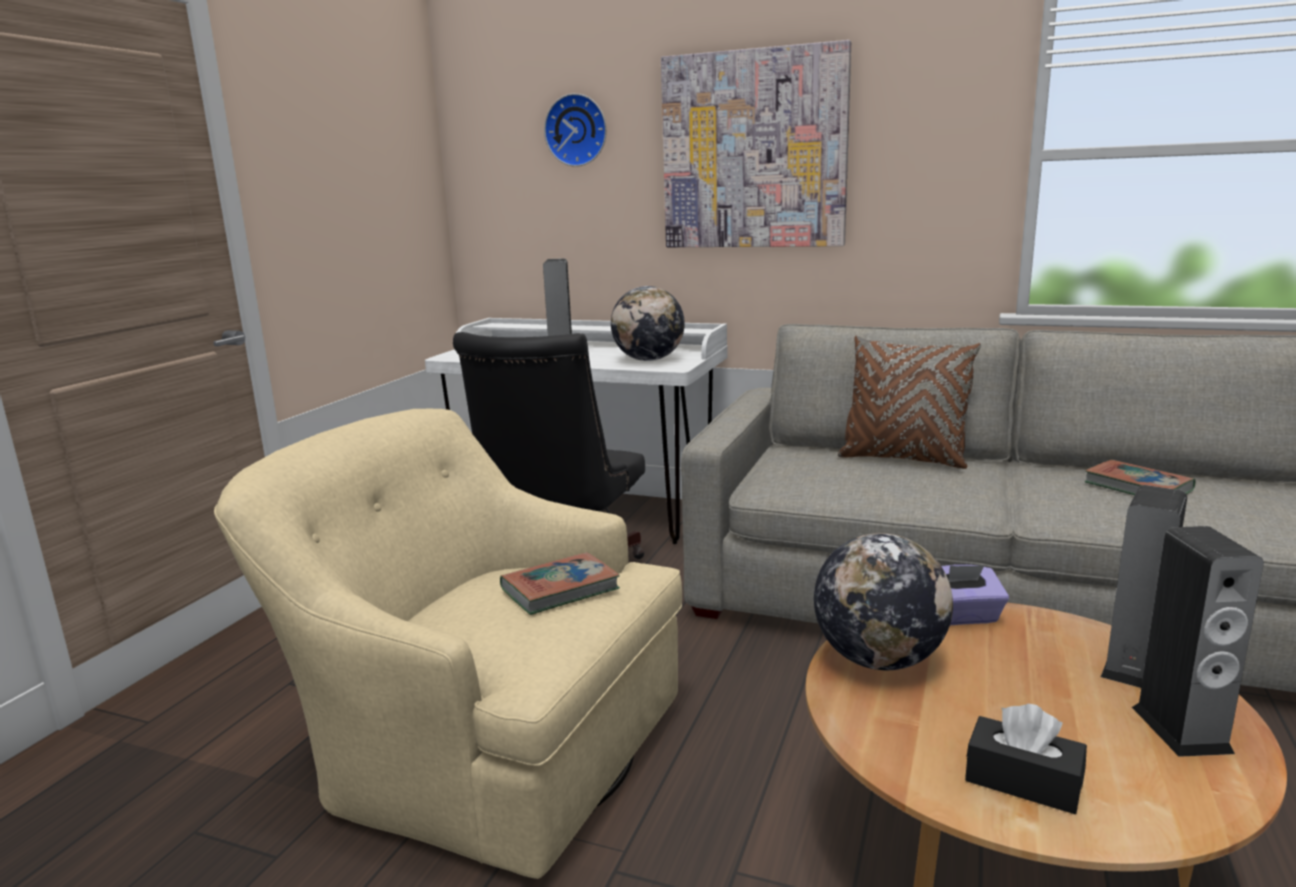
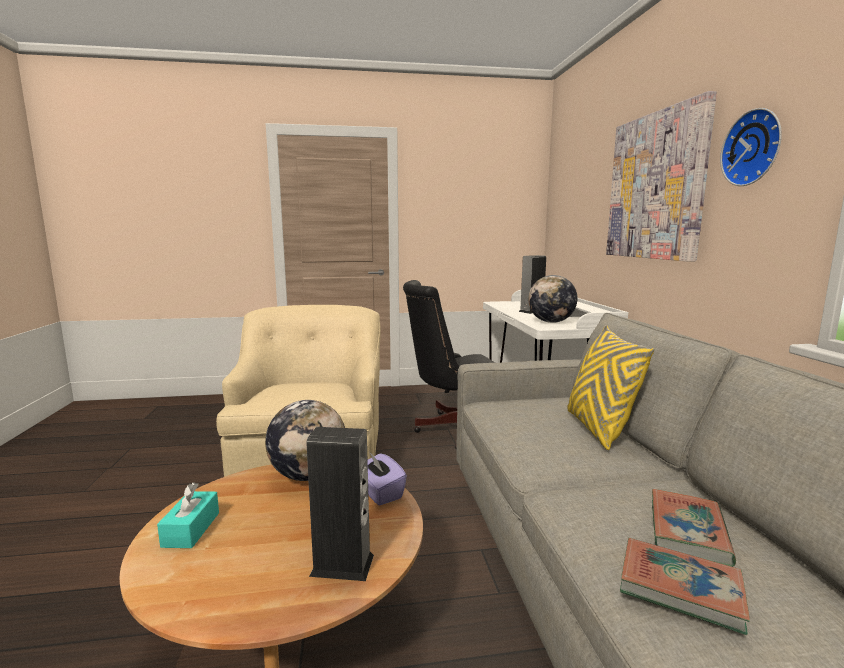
camera: 60 degrees right, 5 degrees down
book [500,552,620,615] -> book moved to [620,538,750,635]
wall clock [544,93,607,167] -> wall clock moved to [720,108,782,186]
brown pillow [838,335,981,469] -> yellow pillow [567,325,654,450]
black tissue box [965,704,1087,814] -> turquoise tissue box [157,482,219,548]
speaker [1132,526,1264,757] -> none

